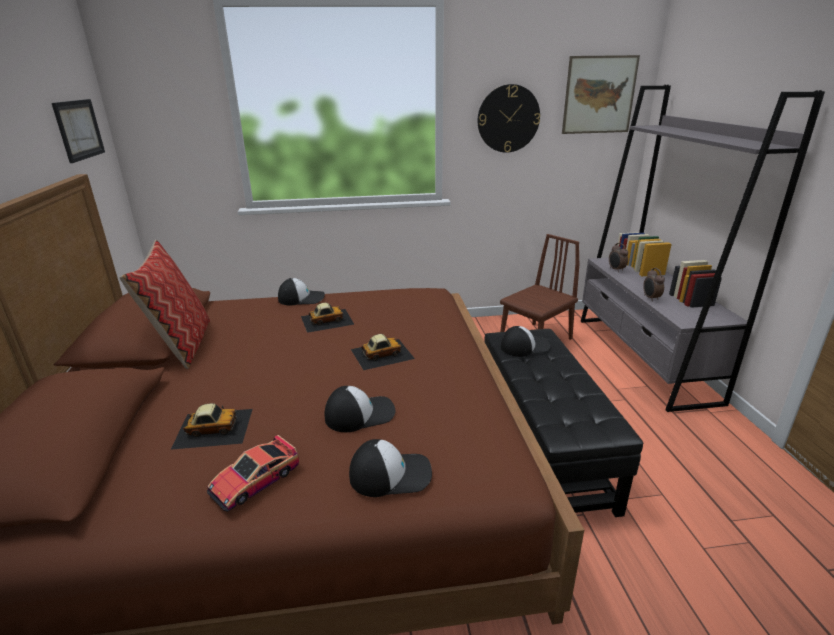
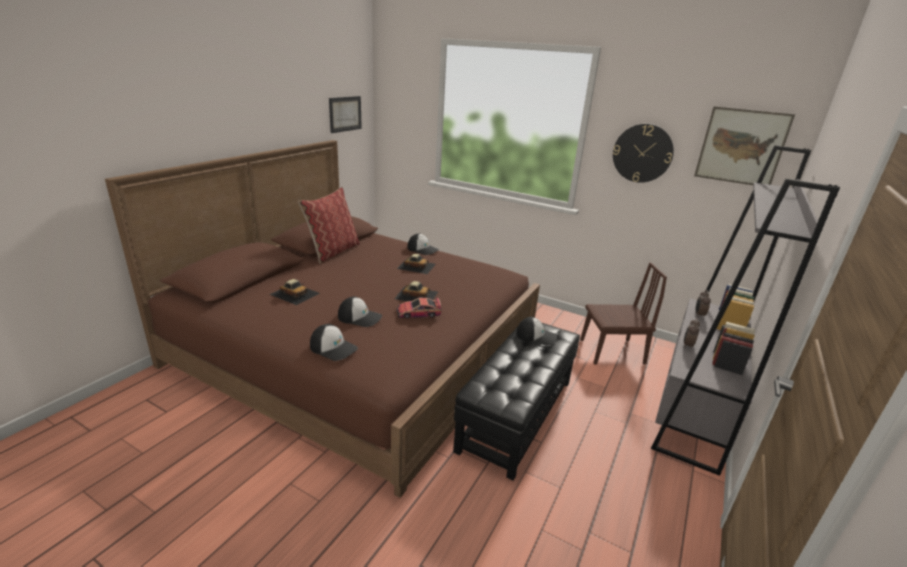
camera: 35 degrees right, 0 degrees up
toy car [207,435,299,512] -> toy car moved to [397,297,441,319]

